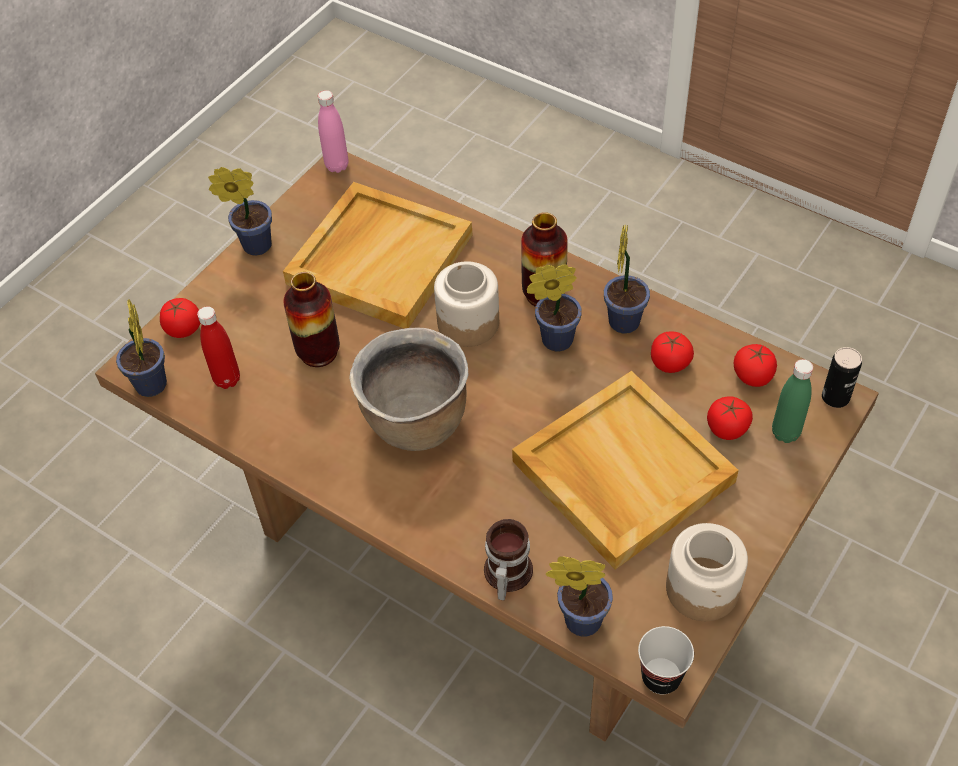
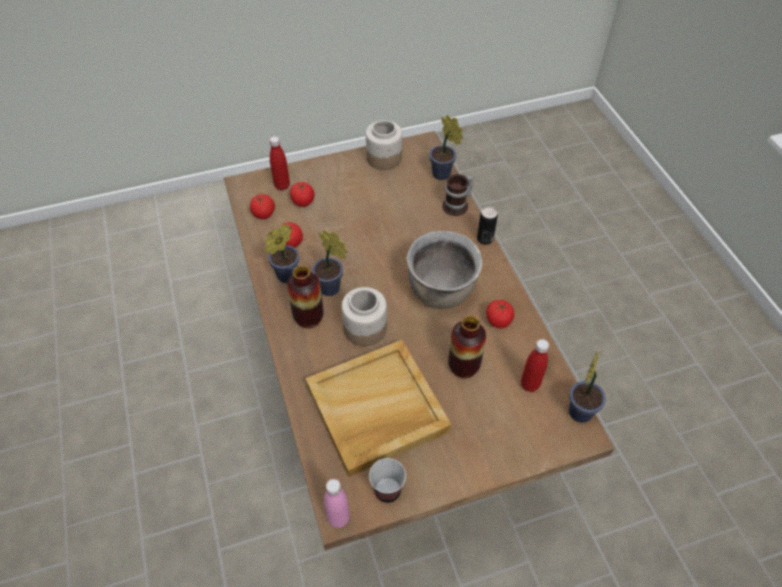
camera: 145 degrees left, 0 degrees up
tomato [160,298,200,338] -> tomato moved to [486,300,514,328]
potted plant [208,167,272,256] -> none
beige tray [512,371,739,569] -> none
cup [638,626,694,694] -> cup moved to [369,458,406,503]
green bottle [772,359,813,443] -> red bottle [269,136,290,190]
can [822,347,862,408] -> can moved to [477,207,498,245]

